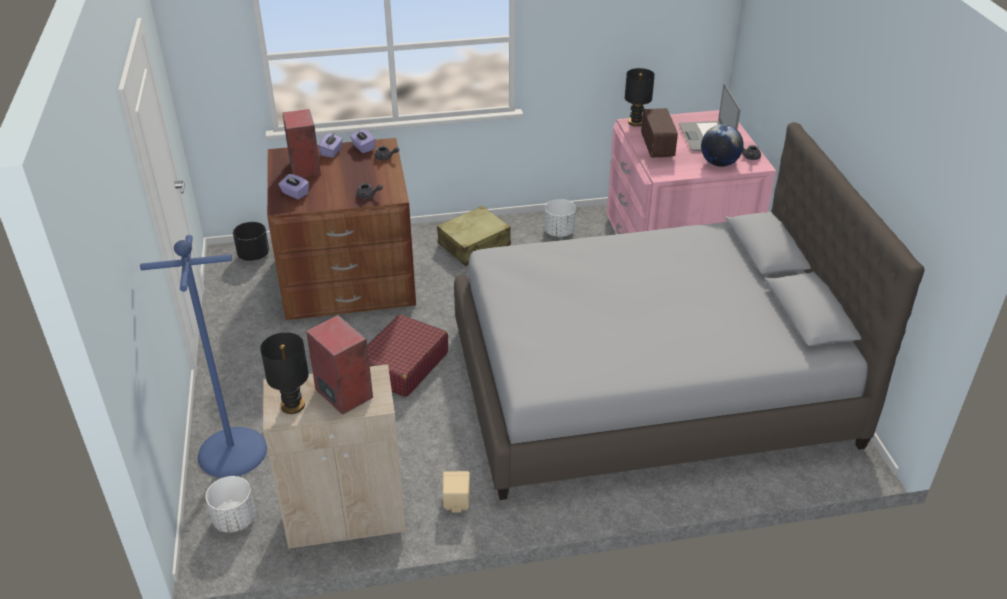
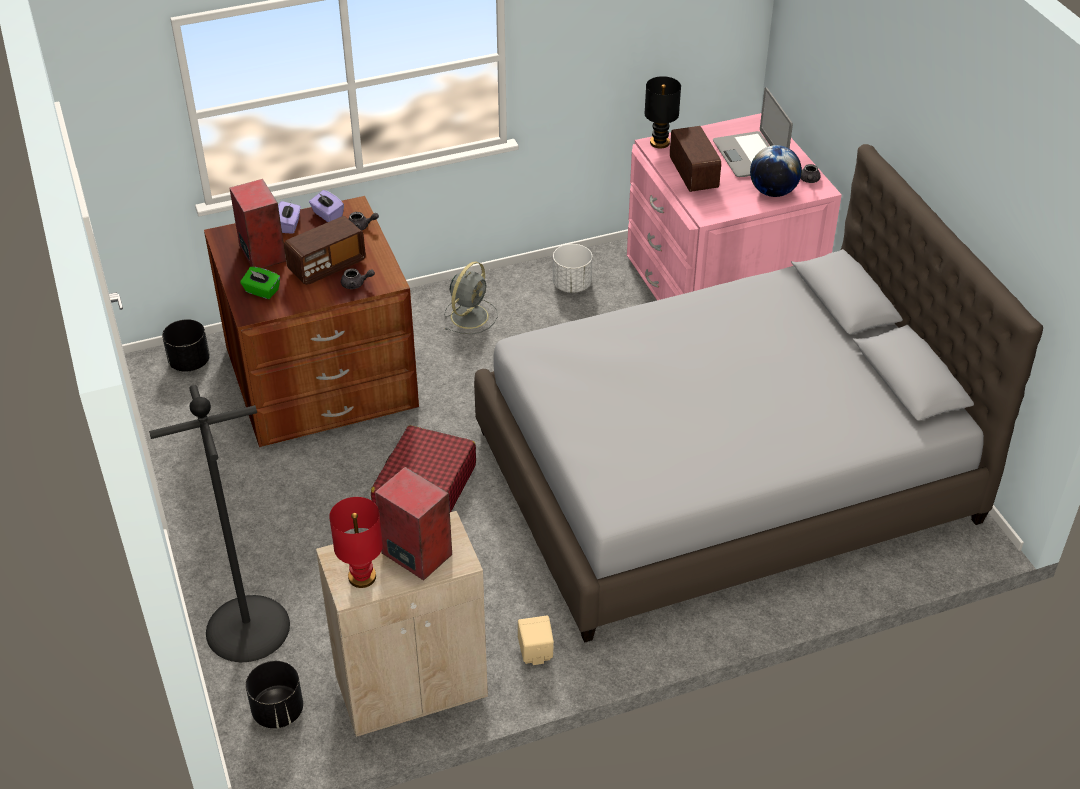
camera: 10 degrees left, 5 degrees up
blue clothes rack [140,235,267,478] -> black clothes rack [149,385,290,662]
white planter [206,476,256,533] -> black planter [246,661,303,728]
black table lamp [260,332,309,414] -> red table lamp [329,497,383,588]
purple tissue box [278,174,309,199] -> green tissue box [240,267,280,299]
beige suitcase [437,206,511,266] -> grey fan [444,261,498,334]
none -> radio [284,216,366,285]

